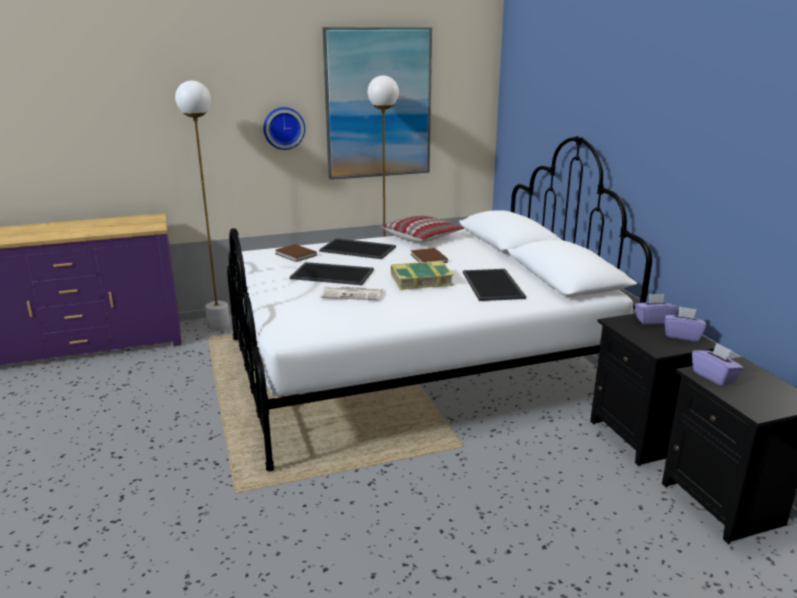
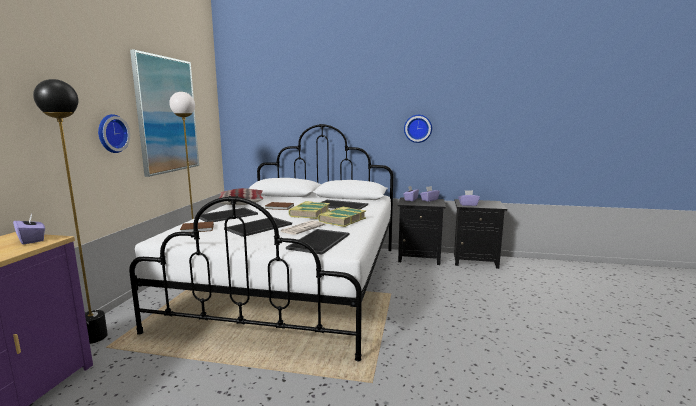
camera: 60 degrees left, 10 degrees down
white floor lamp [175,81,230,331] -> black floor lamp [33,79,108,344]
none -> purple tissue box [13,214,45,244]
none -> tray [286,229,349,255]
none -> book [318,207,366,227]
none -> wall clock [404,115,432,143]

